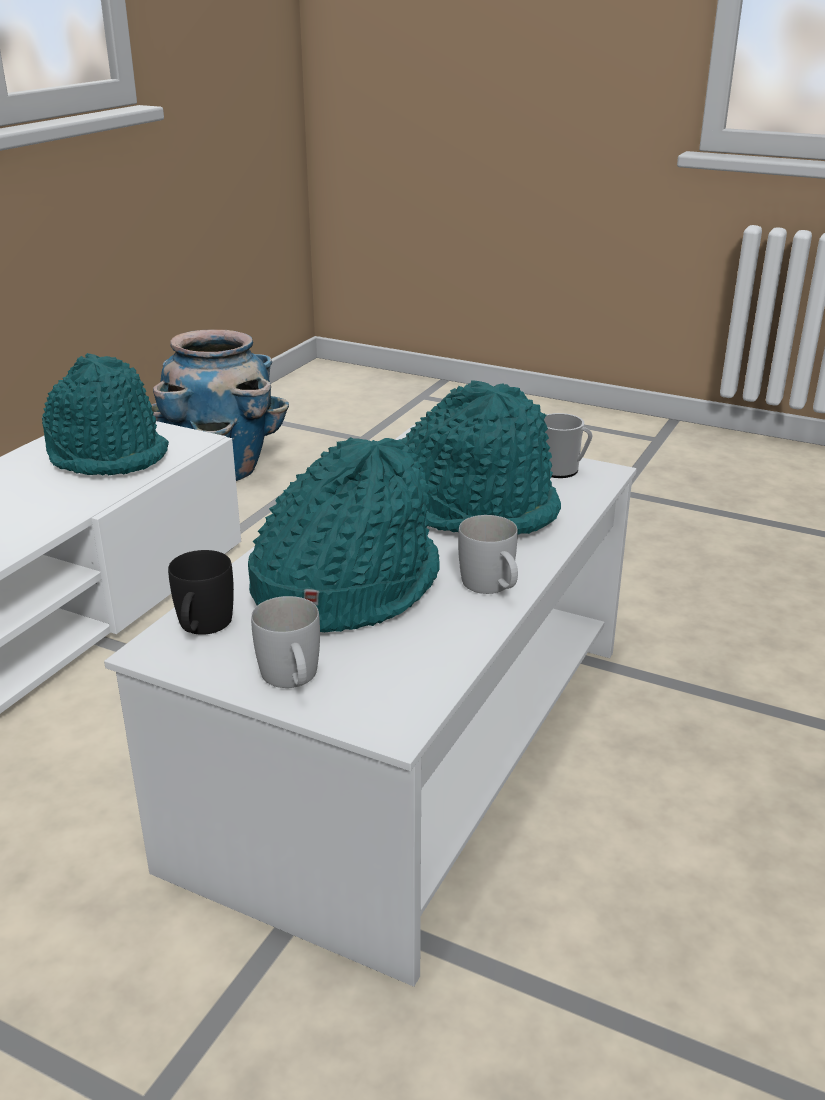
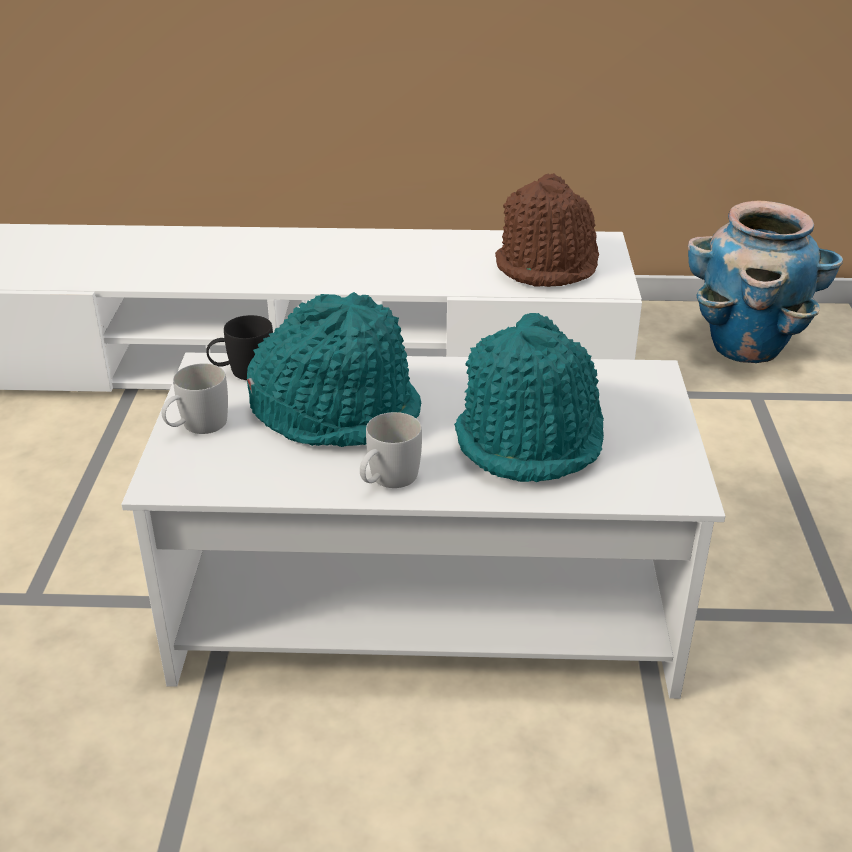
camera: 65 degrees right, 5 degrees up
turquoise hat [42,353,169,475] -> brown hat [495,173,599,287]
mug [544,413,593,478] -> none

